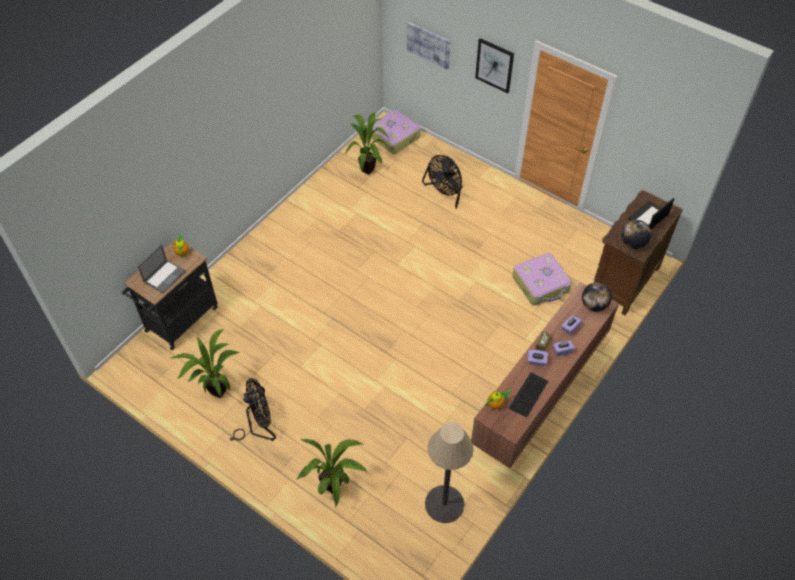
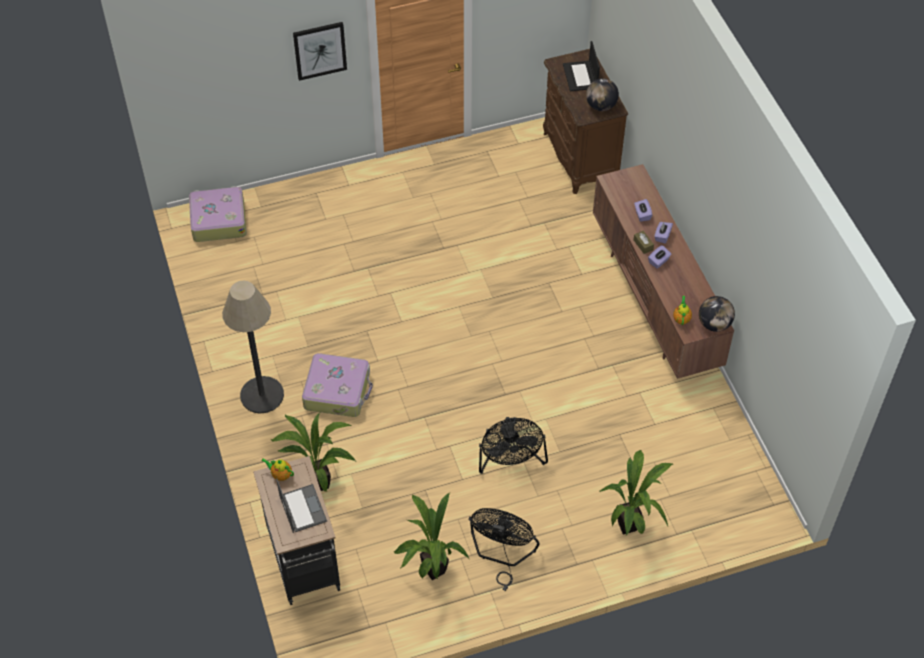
camera: 55 degrees left, 0 degrees up
potted plant [344,113,393,175] -> potted plant moved to [271,413,356,492]
picture [407,22,450,70] -> none
black fan [422,155,463,209] -> black fan moved to [479,417,548,474]
floor lamp [425,422,473,523] -> floor lamp moved to [222,281,284,414]
keyboard [509,372,548,418] -> none
suitcase [512,253,572,306] -> suitcase moved to [302,353,373,417]
globe [582,282,612,312] -> globe moved to [699,296,735,332]

